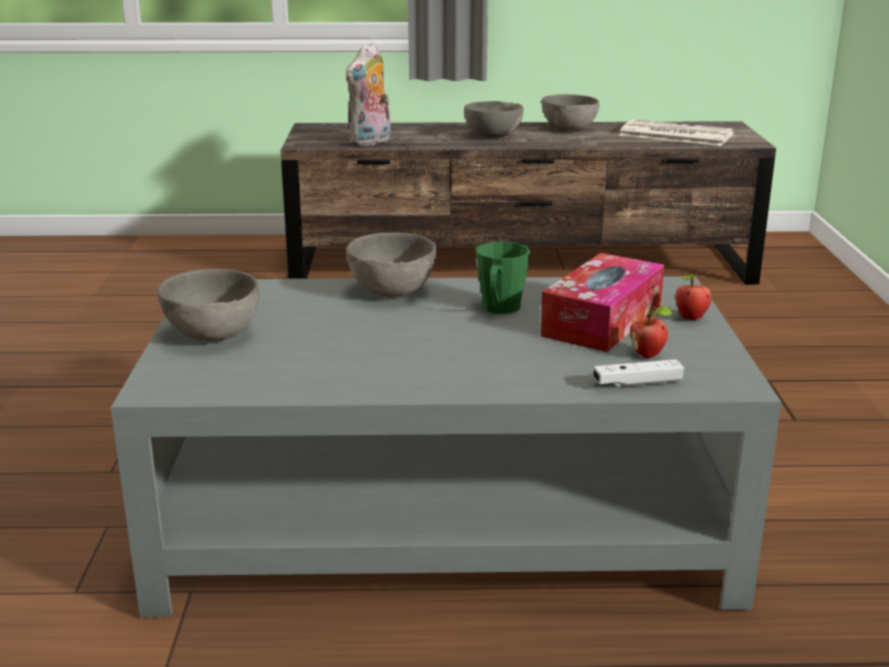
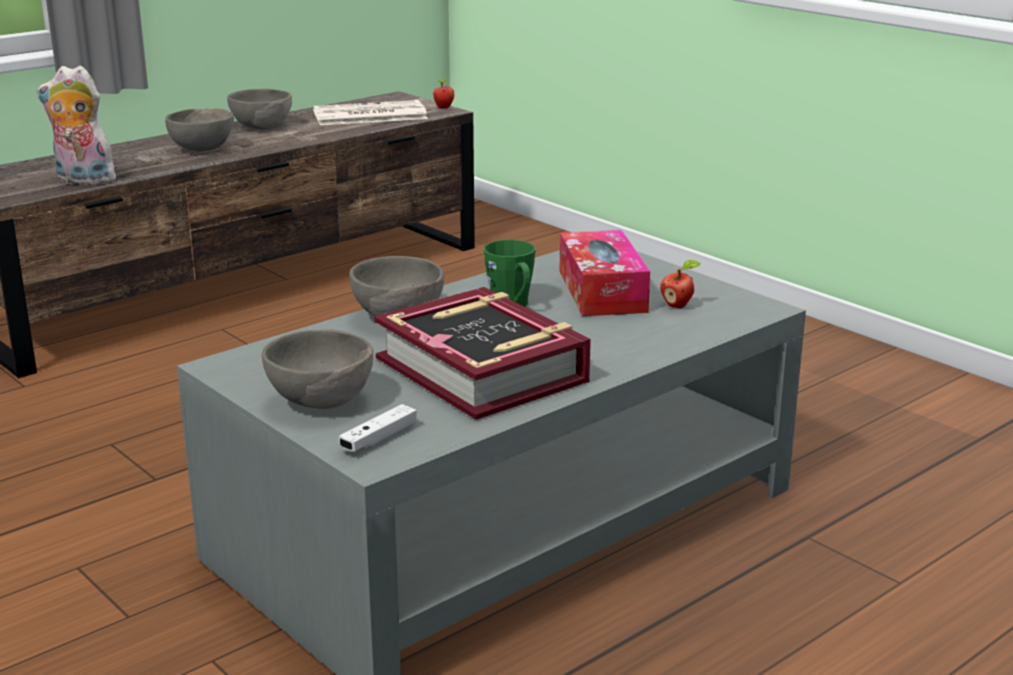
camera: 40 degrees left, 0 degrees up
plush toy [346,43,391,147] -> plush toy turned 105 degrees clockwise [37,66,119,185]
white game controller [593,359,684,387] -> white game controller moved to [339,404,417,452]
apple [676,274,711,321] -> apple moved to [433,78,454,109]
none -> book [374,287,591,420]

